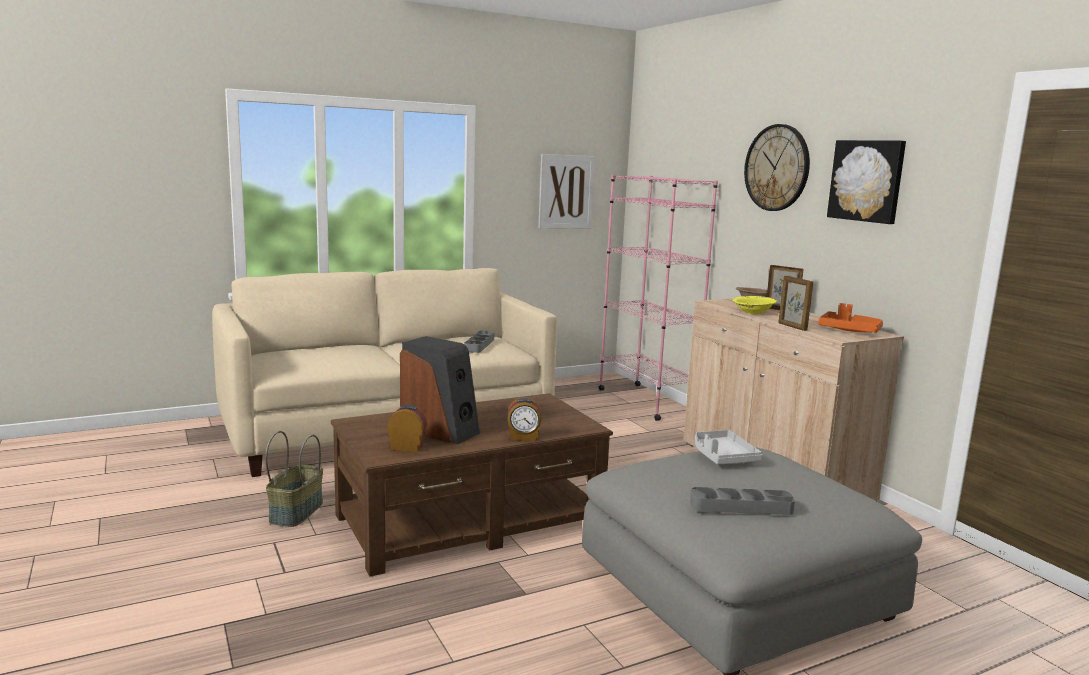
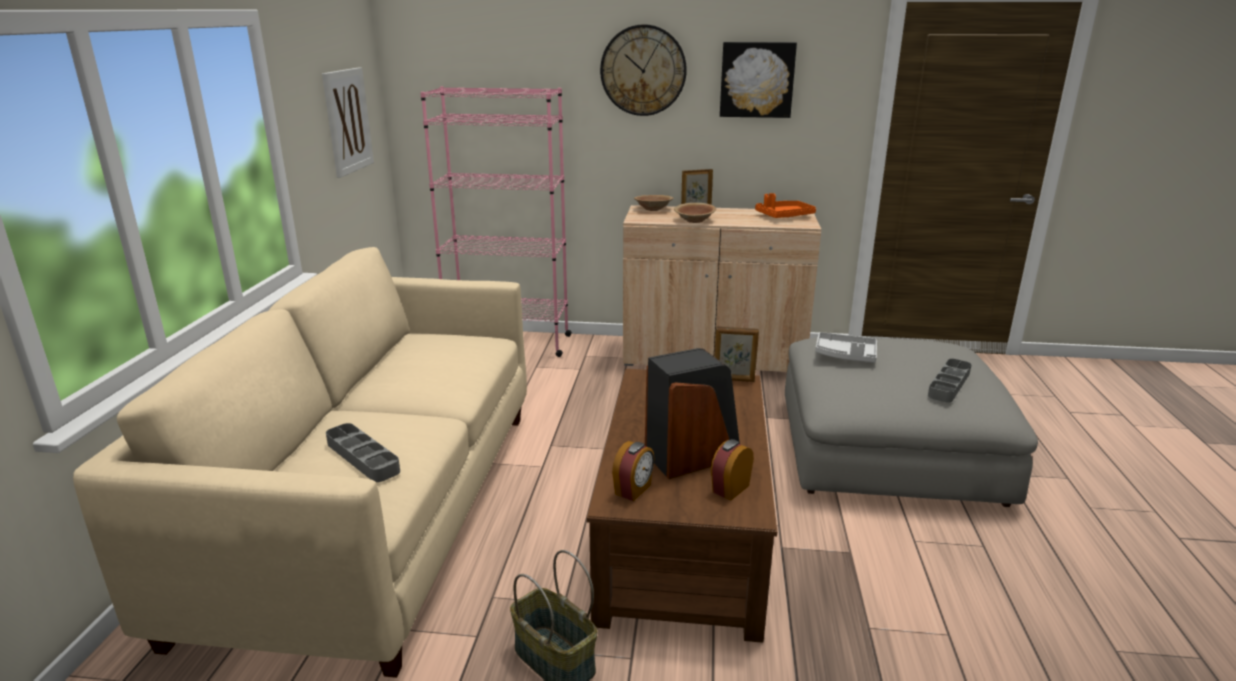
camera: 55 degrees left, 10 degrees up
grey tray [464,330,495,353] -> grey tray moved to [326,423,400,482]
alarm clock [508,397,542,441] -> alarm clock moved to [612,441,654,501]
yellow bowl [733,296,777,314] -> brown bowl [674,203,716,223]
picture frame [778,276,813,331] -> picture frame moved to [714,326,759,382]

